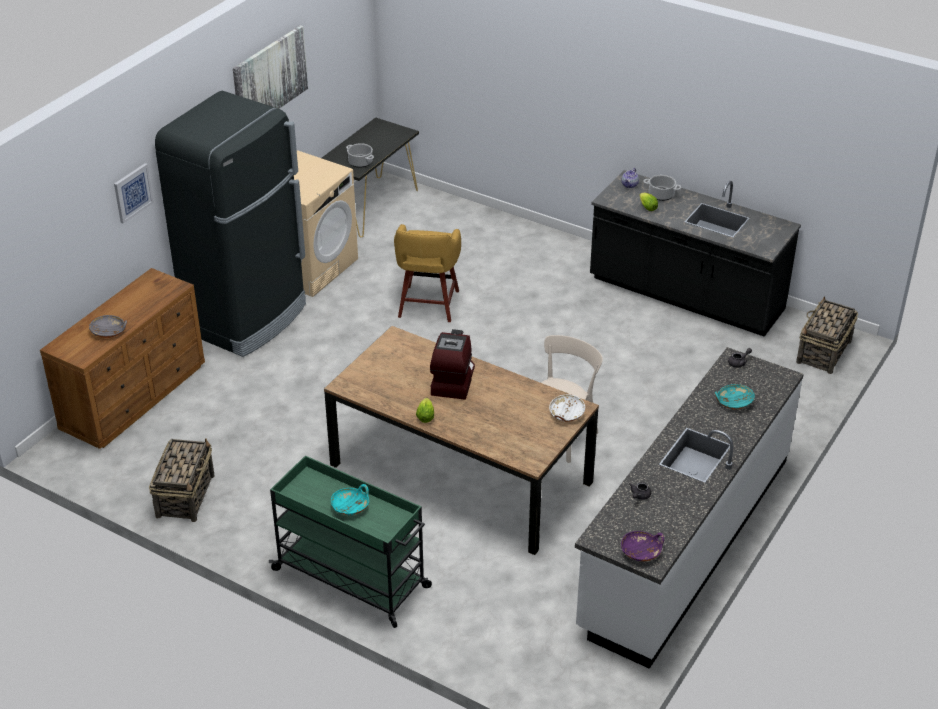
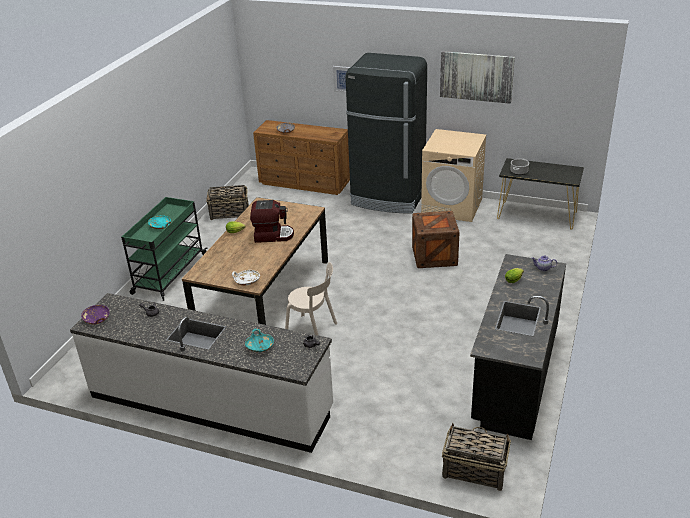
camera: 80 degrees right, 5 degrees down
yellow stool [394,224,461,322] -> crate [412,211,460,268]
cooking pot [644,175,681,201] -> none

